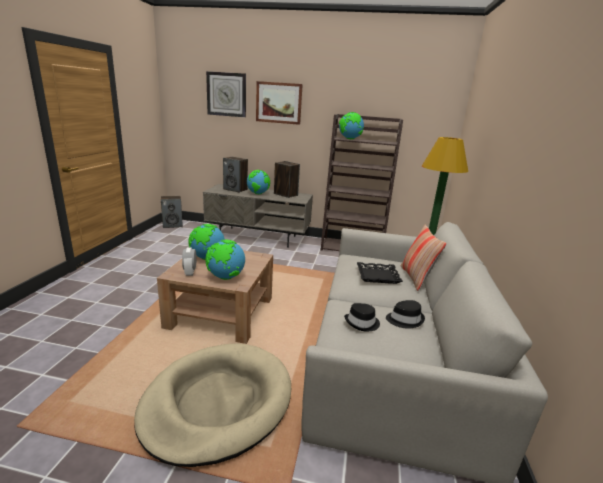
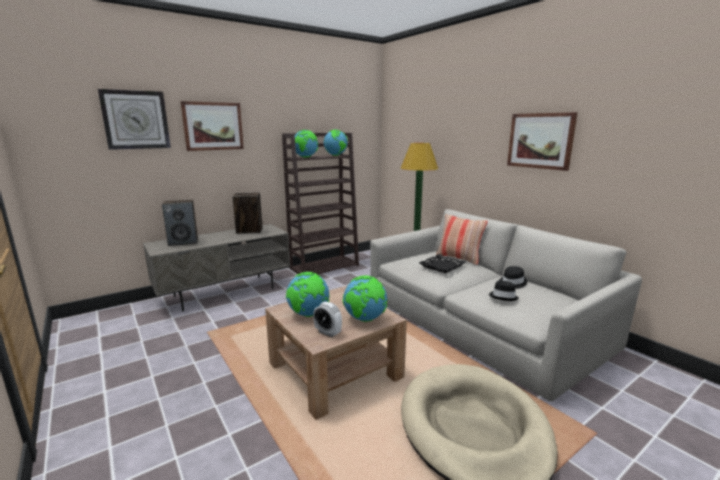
camera: 45 degrees left, 5 degrees down
speaker [161,196,183,228] -> none
globe [247,170,270,194] -> globe moved to [324,130,348,156]
none -> picture [507,112,578,171]

